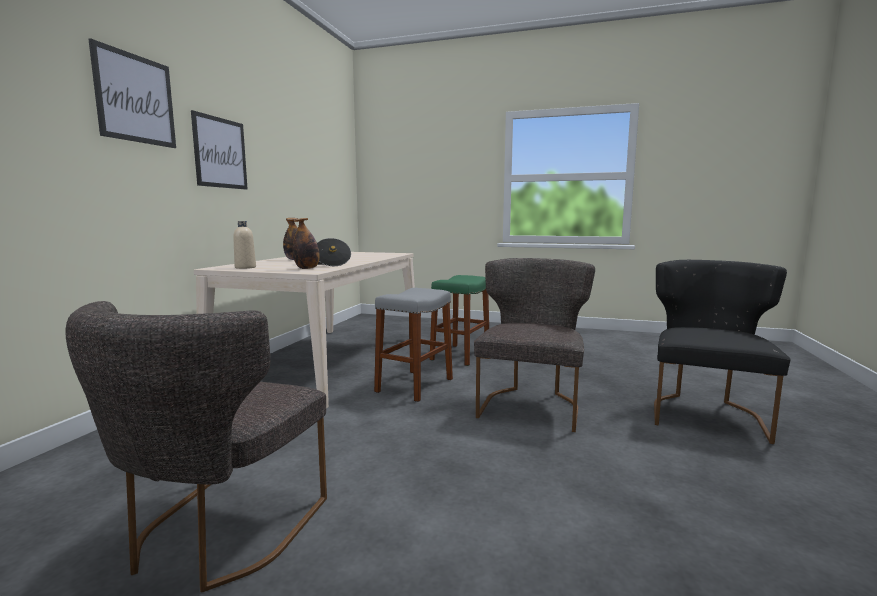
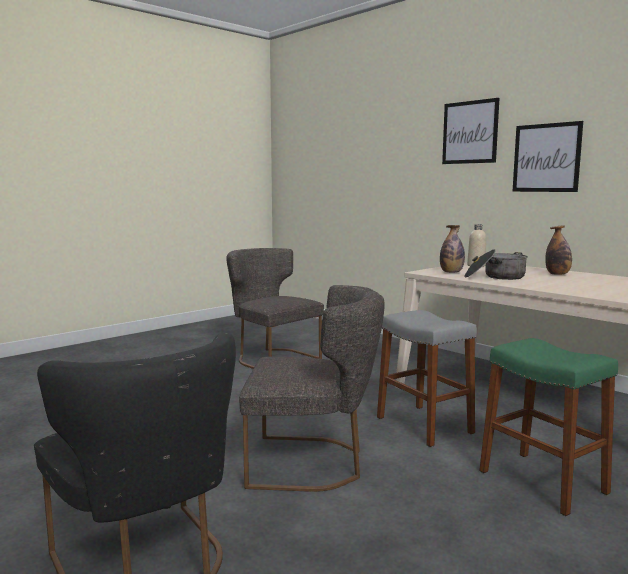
camera: 120 degrees right, 0 degrees up
grey chair [474,258,595,432] -> grey chair turned 45 degrees counterclockwise [239,285,385,492]

